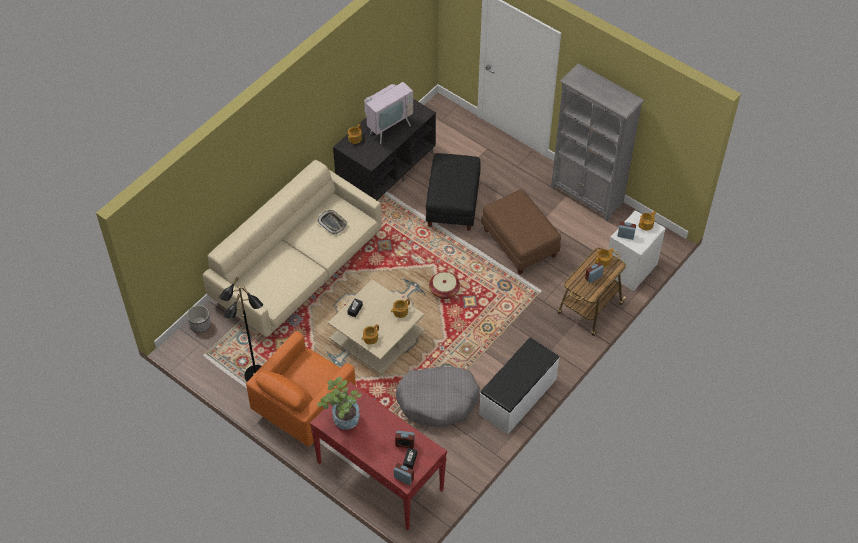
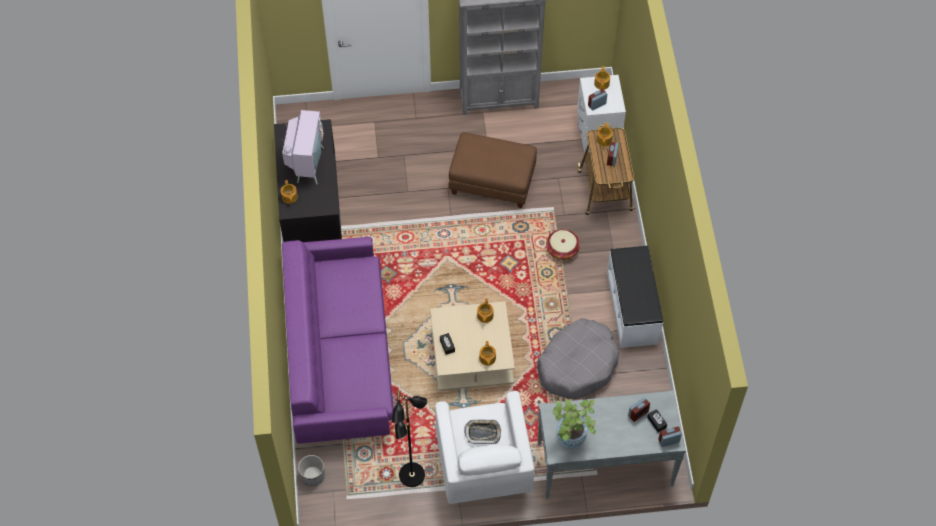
camera: 45 degrees left, 5 degrees up
beige sofa [203,160,382,337] -> purple sofa [282,237,394,444]
orange armchair [246,331,356,446] -> white armchair [435,391,535,504]
red console table [310,382,447,530] -> grey console table [537,390,686,499]
tray [317,210,347,234] -> tray moved to [464,420,501,444]
black ottoman [426,153,481,230] -> none
basket [429,272,460,299] -> basket moved to [546,229,580,260]

